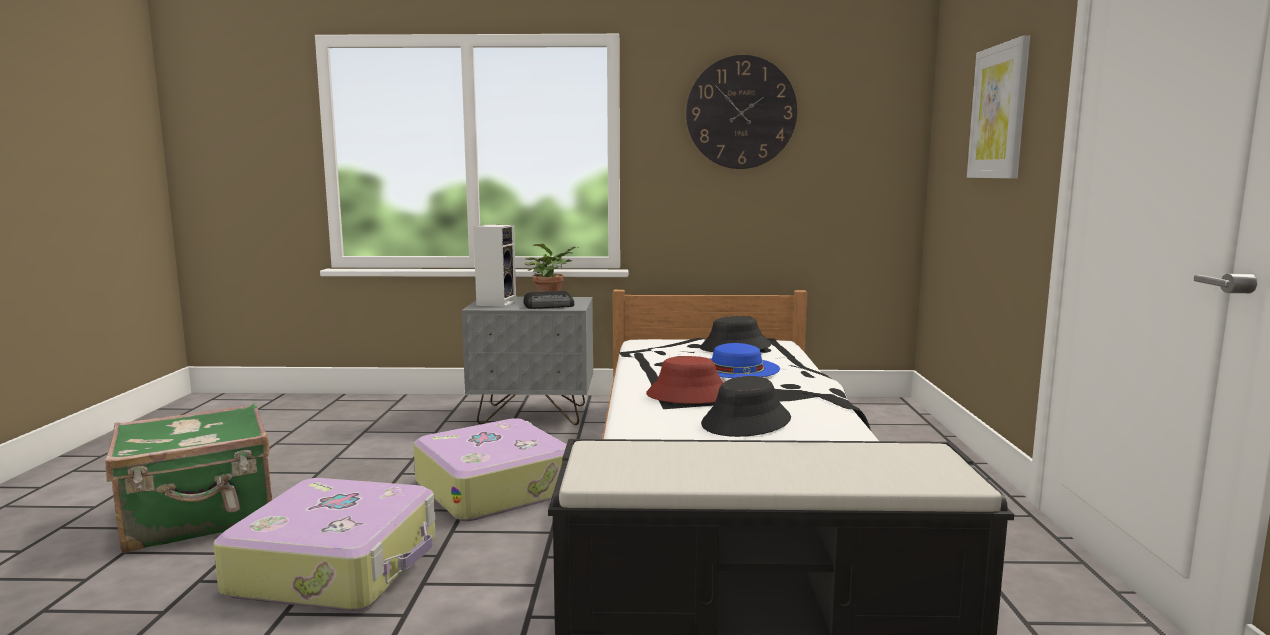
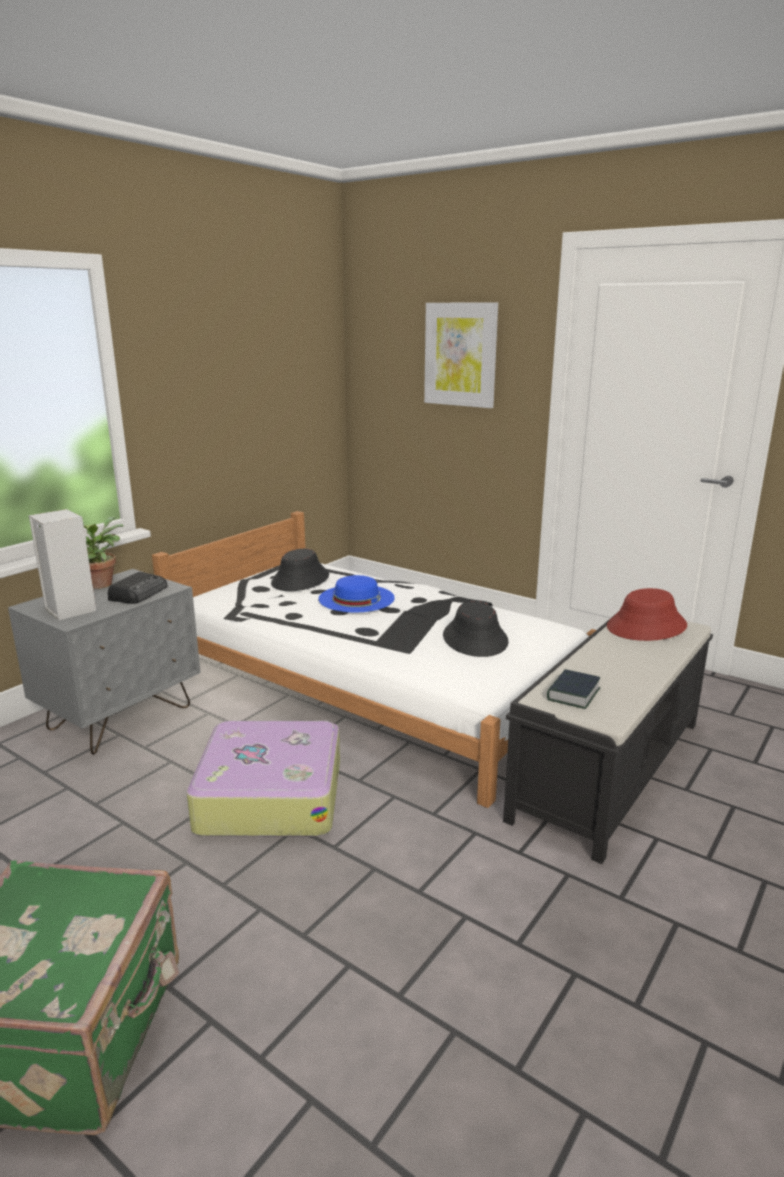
camera: 55 degrees left, 10 degrees up
suitcase [213,478,436,611] -> none
red hat [646,356,724,404] -> red hat moved to [607,588,687,641]
wall clock [686,55,797,169] -> none
none -> book [547,669,600,709]

